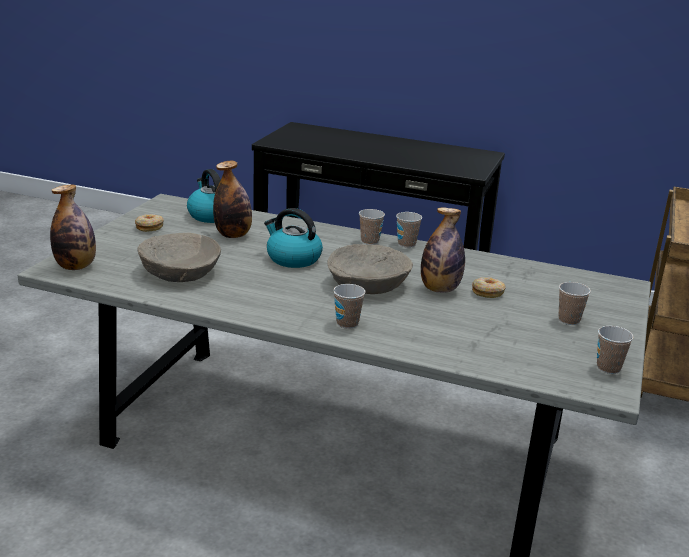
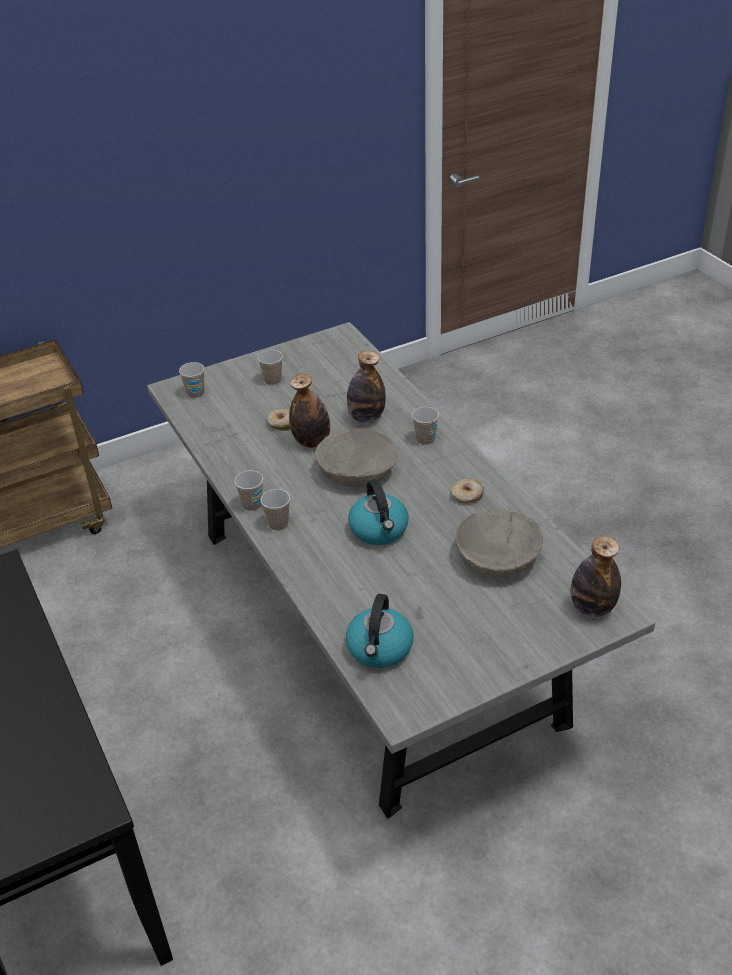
camera: 135 degrees left, 15 degrees up
donut [135,214,164,232] -> donut moved to [451,478,484,504]
bottle [213,161,252,238] -> bottle moved to [347,351,386,423]
cup [597,326,634,374] -> cup moved to [179,362,205,398]

